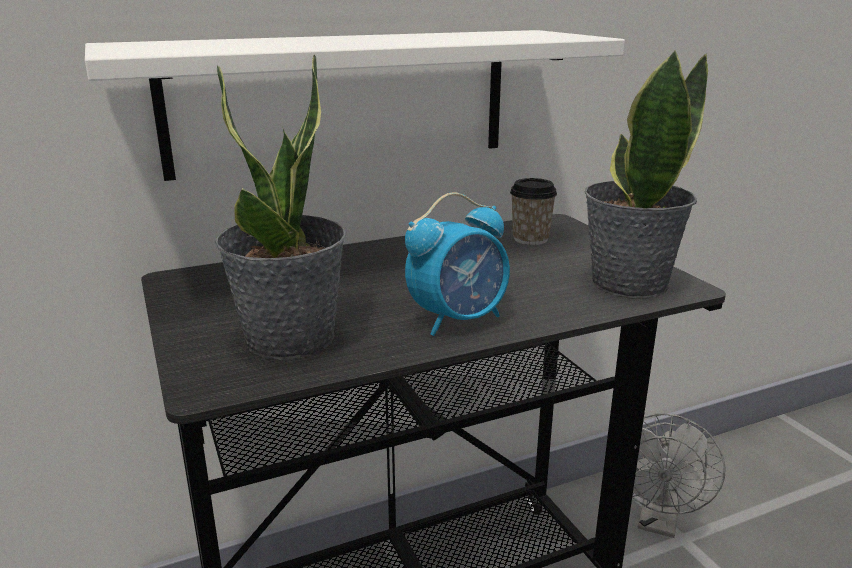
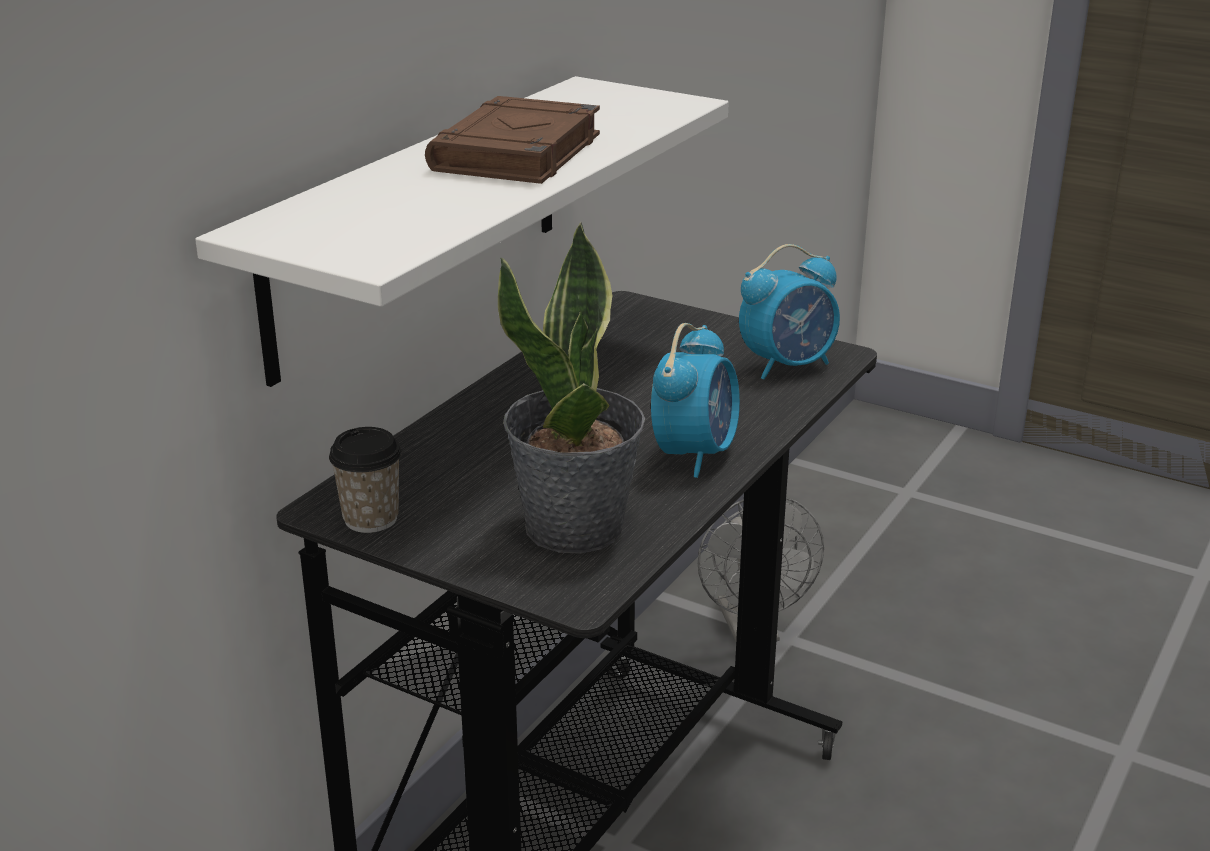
camera: 35 degrees left, 5 degrees up
cup [510,178,557,245] -> cup moved to [329,427,402,533]
potted plant [585,49,708,299] -> alarm clock [739,244,840,380]
none -> brown book [425,96,600,184]

